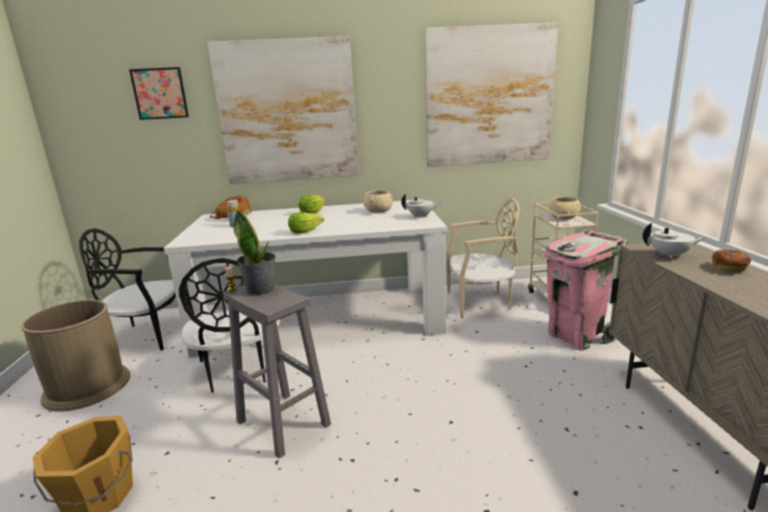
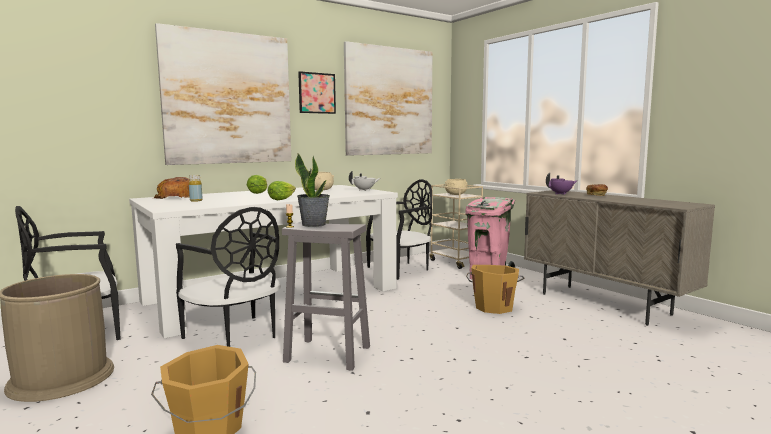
camera: 30 degrees left, 10 degrees down
picture [129,67,189,120] -> picture moved to [298,71,336,114]
beige chair [446,198,519,318] -> black chair [366,179,432,280]
white teapot [643,223,706,259] -> purple teapot [546,173,578,195]
none -> orange bucket [466,265,525,314]

